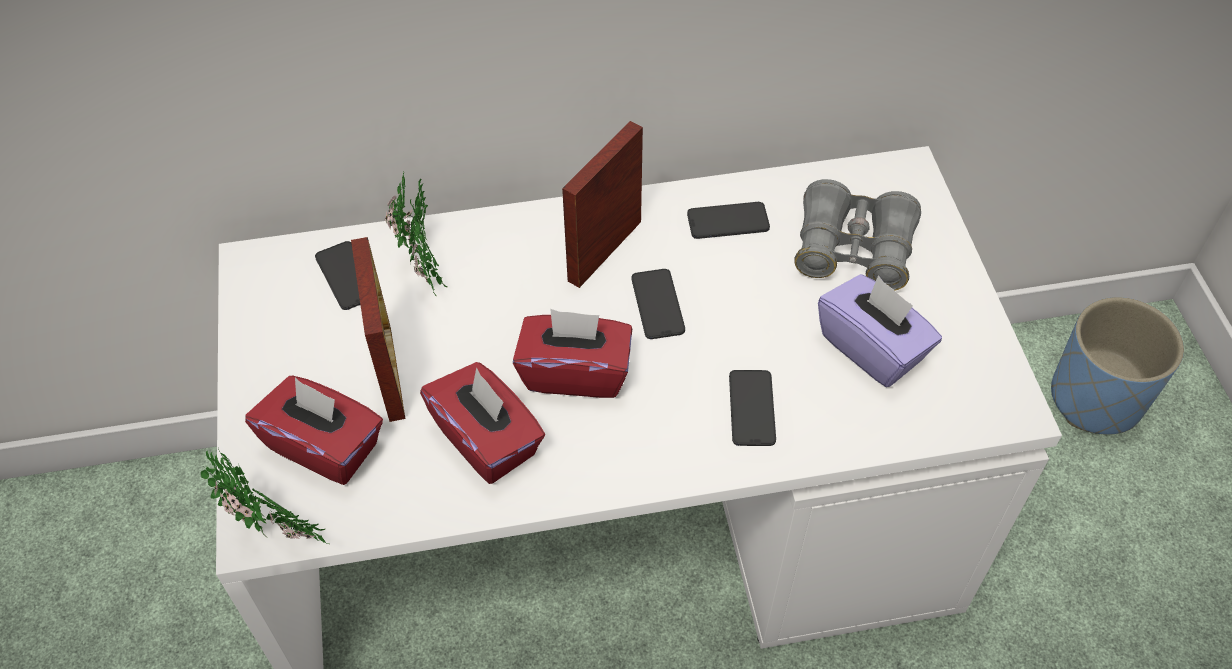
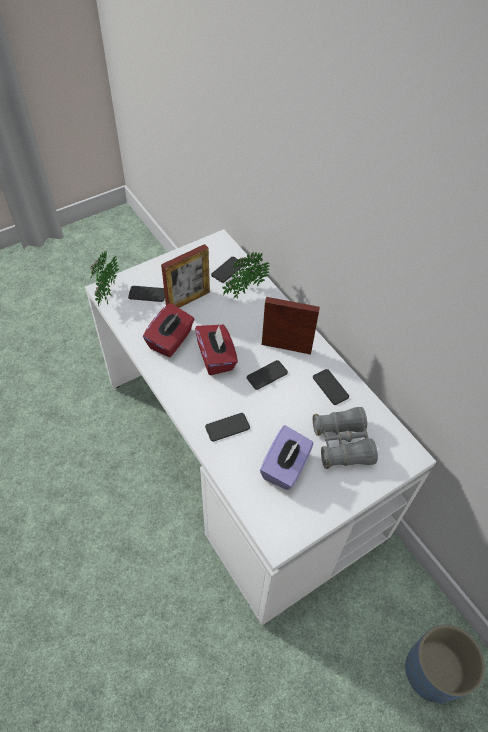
camera: 65 degrees right, 0 degrees up
red tissue box [245,375,383,485] -> phone [128,286,165,302]

